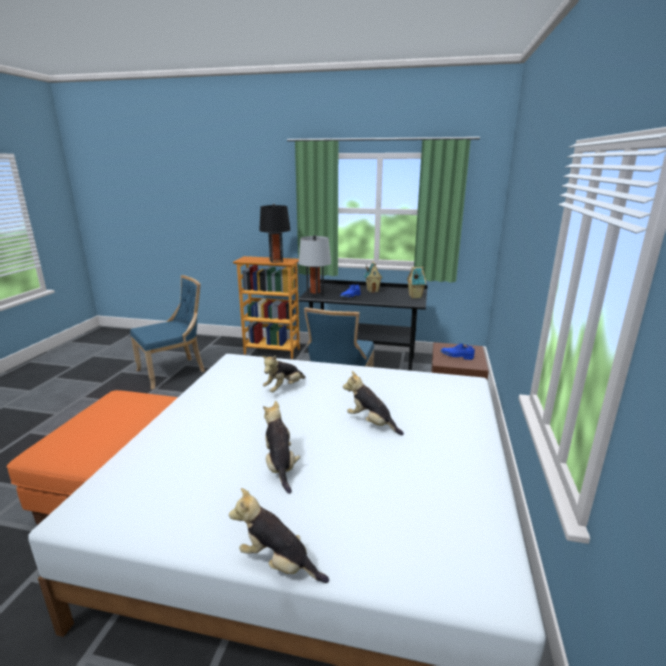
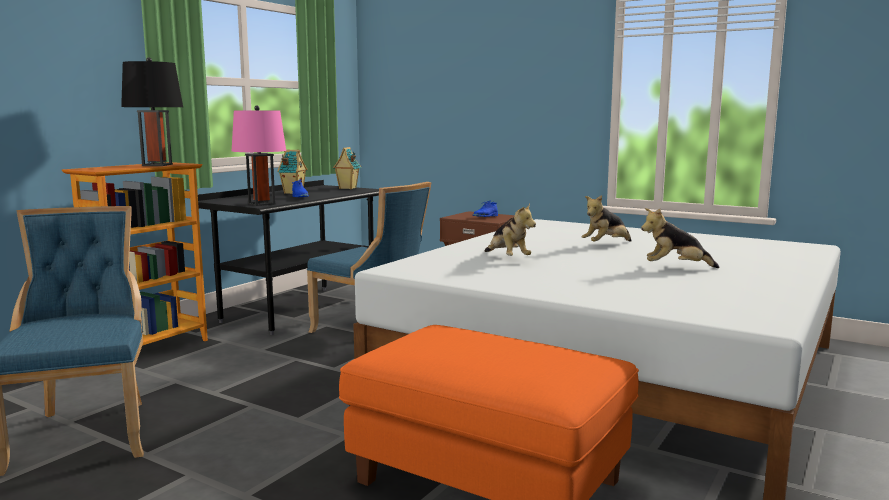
camera: 70 degrees left, 10 degrees down
plush toy [229,488,329,583] -> none
grey table lamp [299,235,331,297] -> pink table lamp [232,105,286,206]

